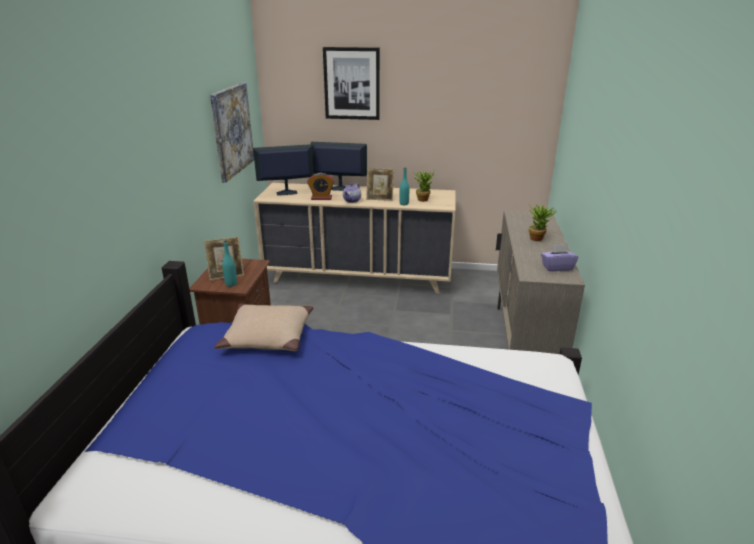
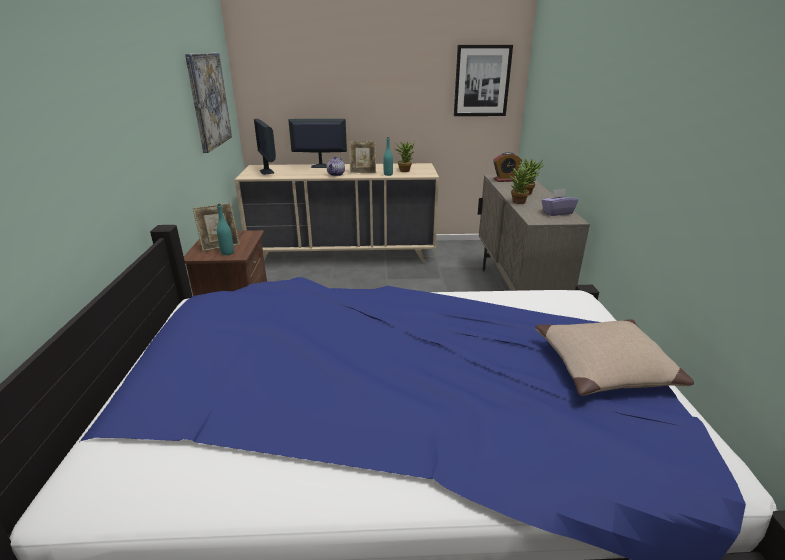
camera: 10 degrees left, 0 degrees up
beige pillow [214,304,314,351] -> beige pillow moved to [535,319,694,396]
monitor [253,144,314,196] -> monitor turned 90 degrees counterclockwise [254,119,276,175]
alarm clock [307,173,334,200] -> alarm clock moved to [493,152,522,182]
picture [323,47,380,120] -> picture moved to [454,45,513,116]
none -> potted plant [509,164,538,204]

